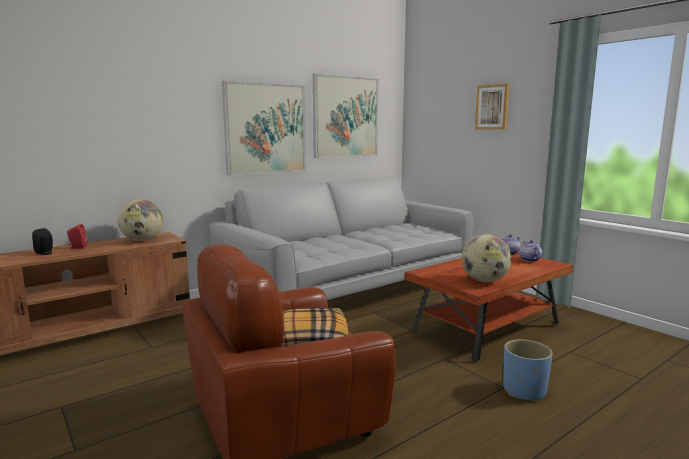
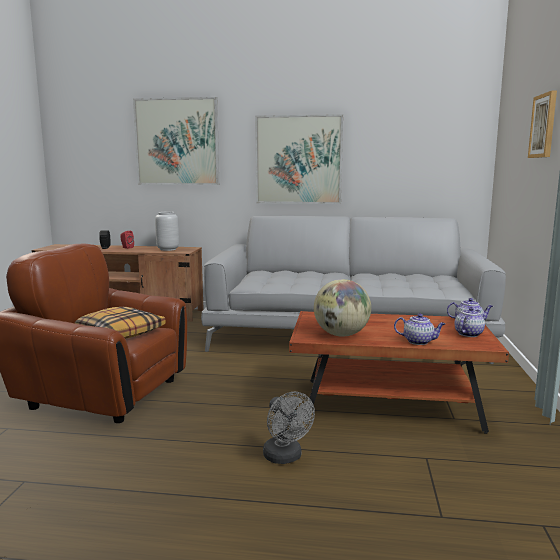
camera: 45 degrees right, 0 degrees up
globe [118,199,163,241] -> grey vase [155,212,179,251]
picture [313,74,378,158] -> picture moved to [133,97,219,185]
blue planter [503,339,553,401] -> grey fan [263,392,315,464]
none -> teapot [394,314,445,345]

